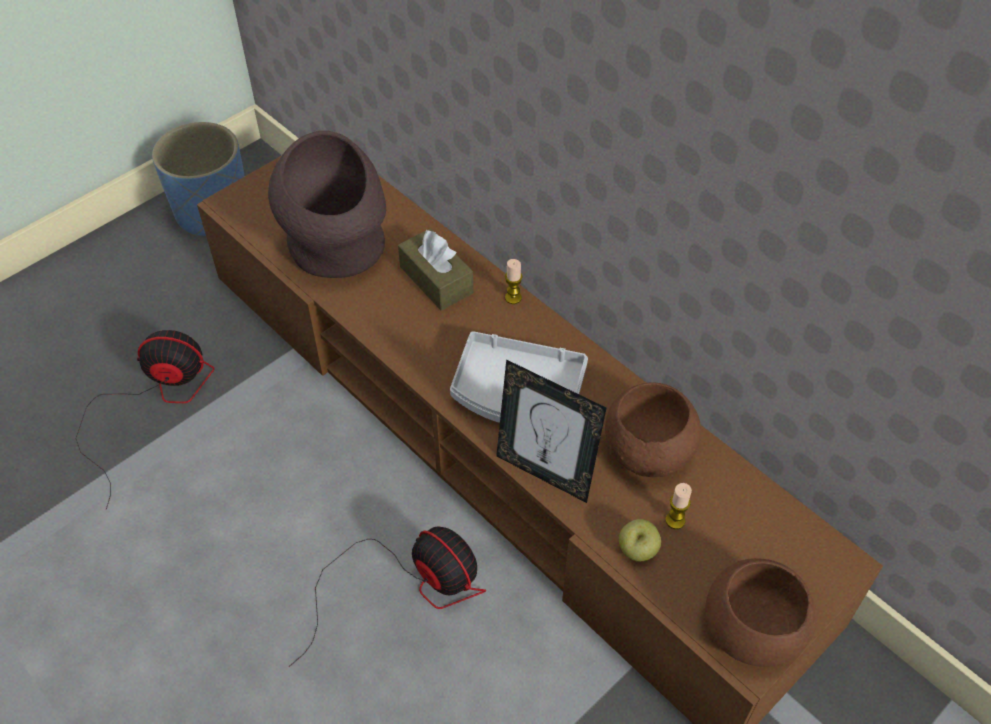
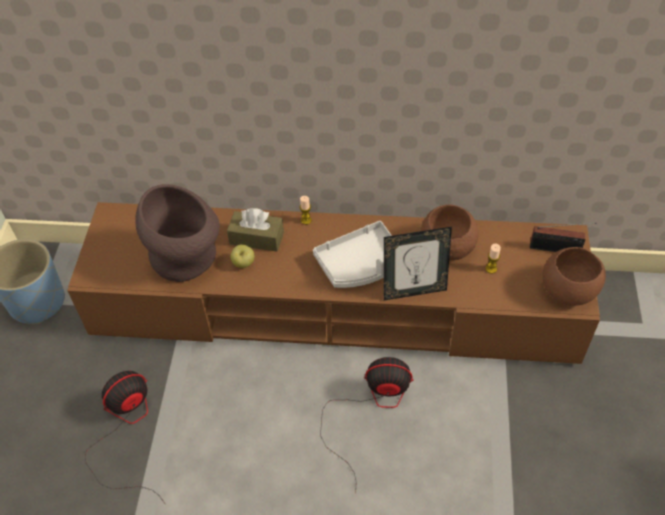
camera: 40 degrees left, 0 degrees up
apple [619,519,661,561] -> apple moved to [231,244,254,268]
none -> radio [530,223,596,252]

